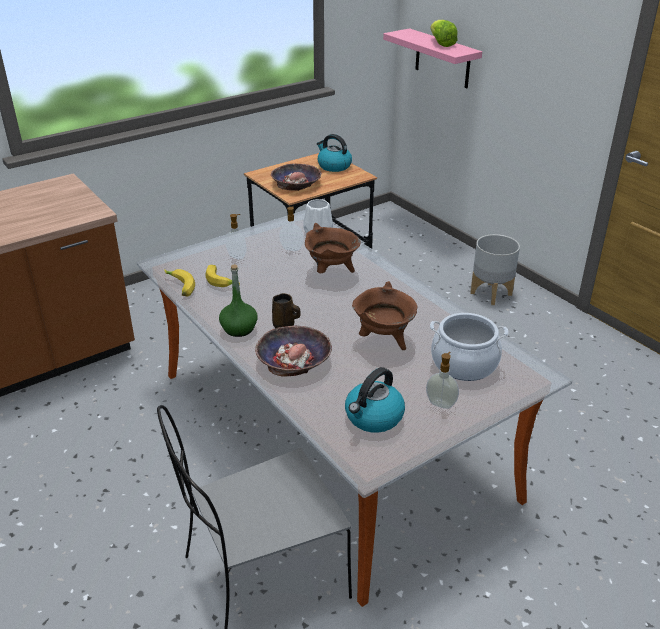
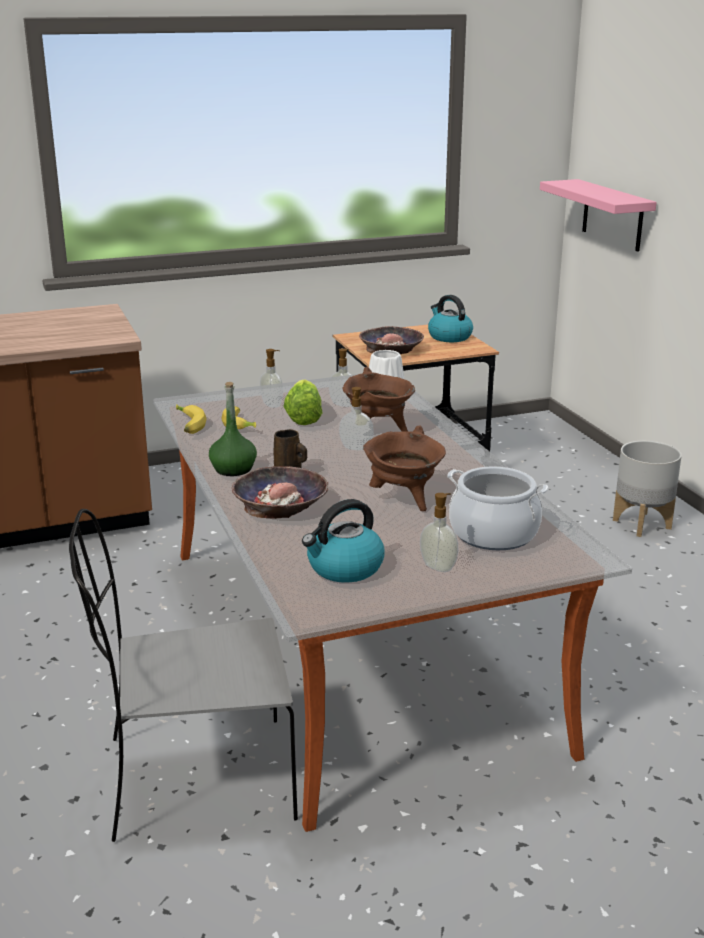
camera: 15 degrees right, 10 degrees down
lettuce [430,20,458,47] -> lettuce moved to [284,379,323,425]
none -> soap dispenser [339,387,374,450]

